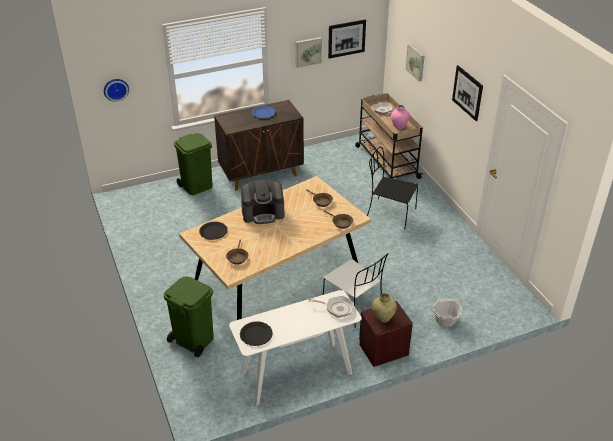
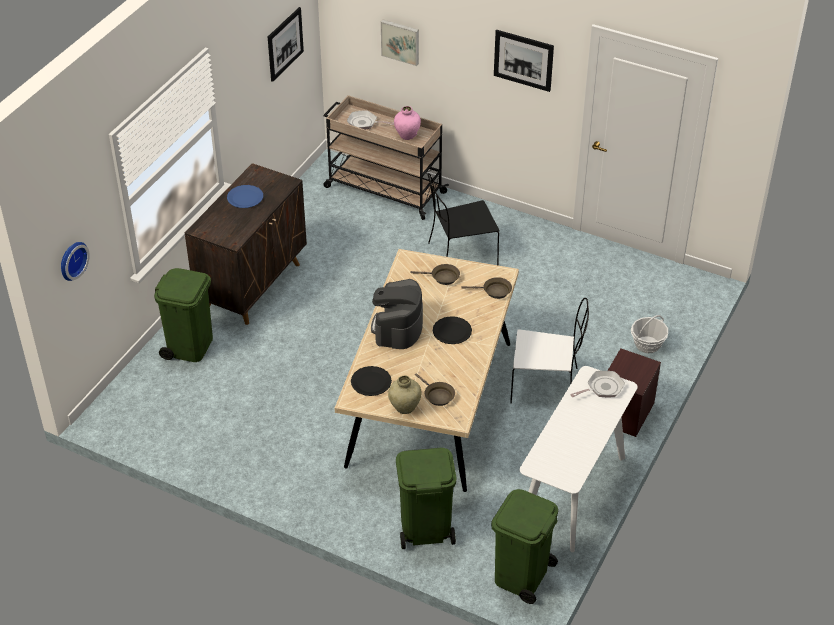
camera: 40 degrees left, 5 degrees up
black plate [240,321,273,346] -> black plate moved to [433,316,472,344]
coffee machine [241,179,284,224] -> coffee machine turned 150 degrees clockwise [371,279,423,349]
picture [295,37,322,68] -> none
beige vase [372,293,397,323] -> beige vase moved to [388,375,422,414]
none -> green trash can [491,489,558,604]

